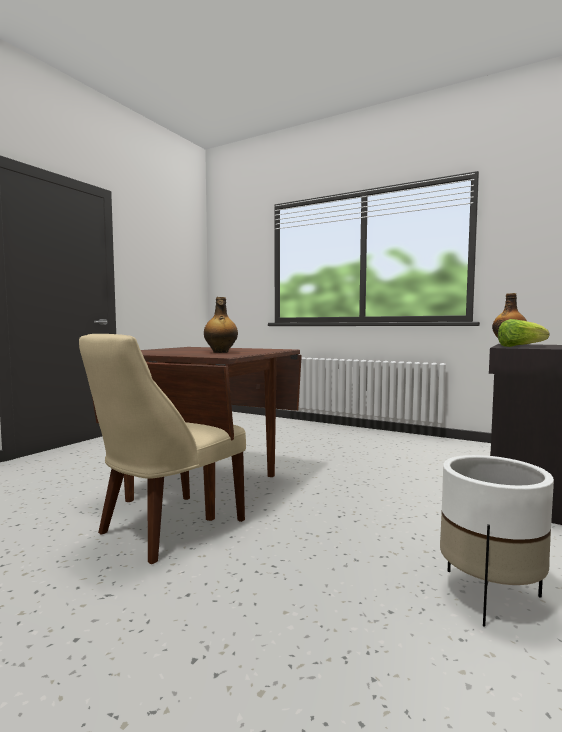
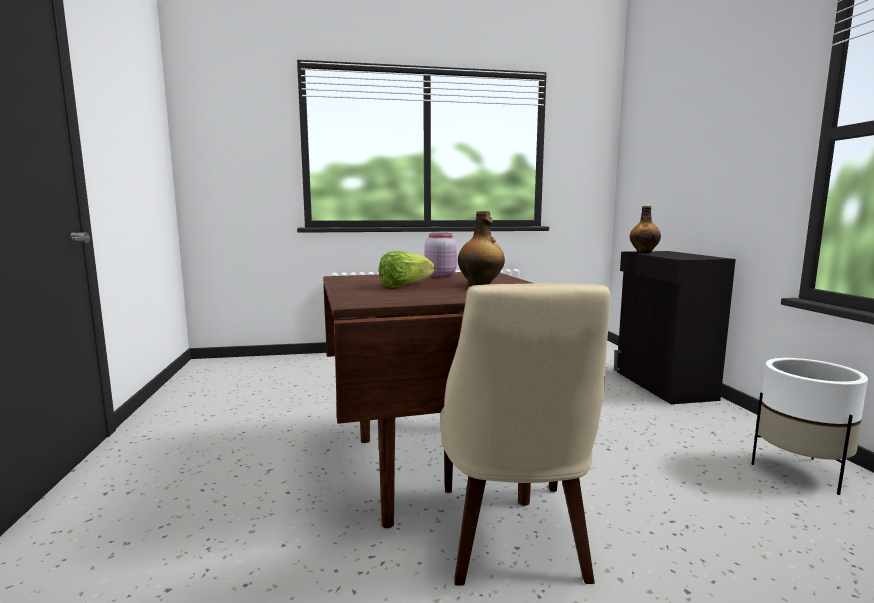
camera: 40 degrees left, 5 degrees up
lettuce [498,319,549,347] -> lettuce moved to [379,251,435,287]
none -> pink jar [425,233,457,277]

